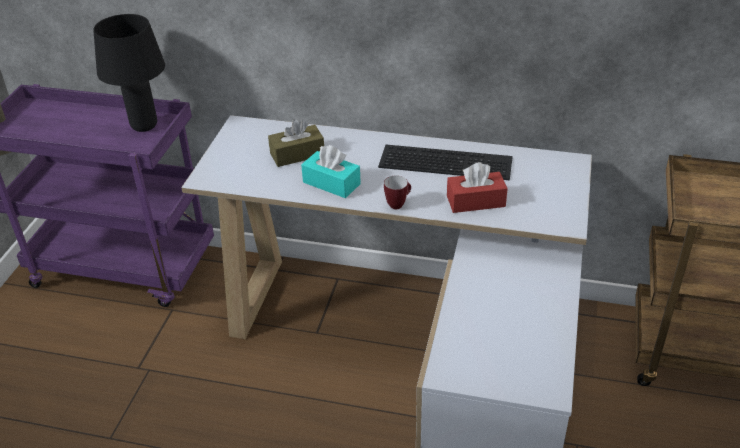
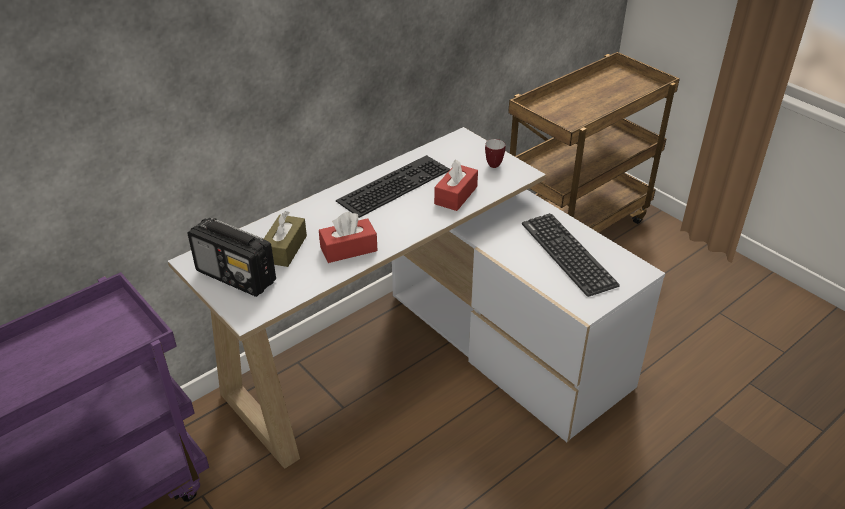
camera: 55 degrees left, 0 degrees up
black table lamp [93,14,165,132] -> none
turquoise tissue box [301,145,361,198] -> red tissue box [319,212,378,263]
mug [384,175,411,210] -> mug moved to [485,139,506,168]
none -> radio [187,218,276,297]
none -> keyboard [522,213,620,297]

